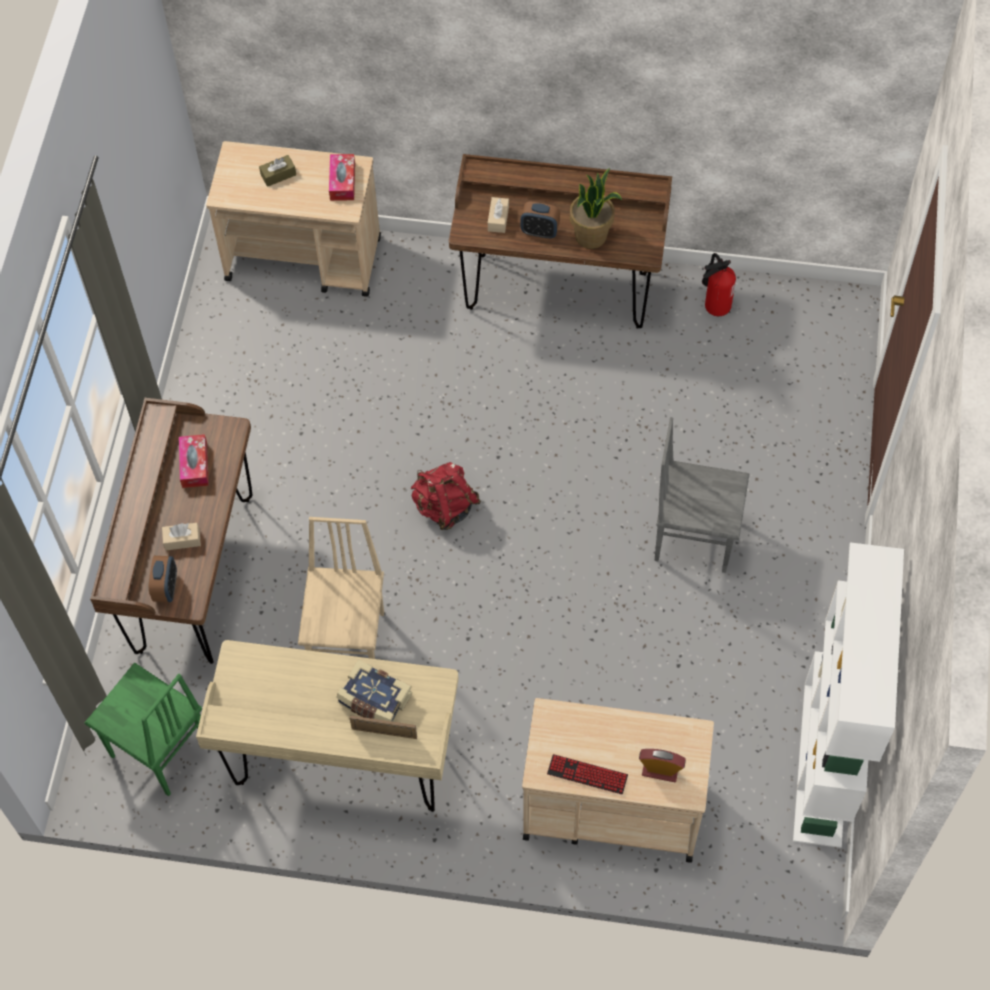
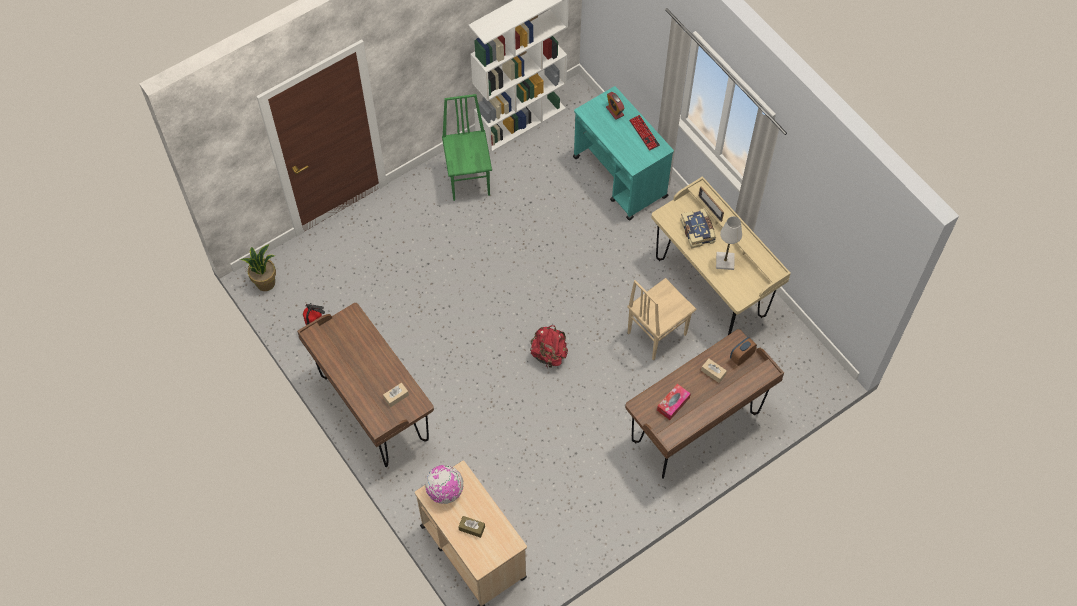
camera: 135 degrees left, 0 degrees up
green chair [84,663,202,796] -> green chair moved to [442,94,492,201]
tissue box [329,154,355,201] -> globe [425,465,464,504]
alarm clock [521,201,560,239] -> none
beige cart [522,698,714,863] -> turquoise cart [573,86,674,220]
potted plant [570,168,622,249] -> potted plant moved to [240,244,276,291]
grey chair [654,417,749,573] -> none
none -> white table lamp [716,216,742,270]

